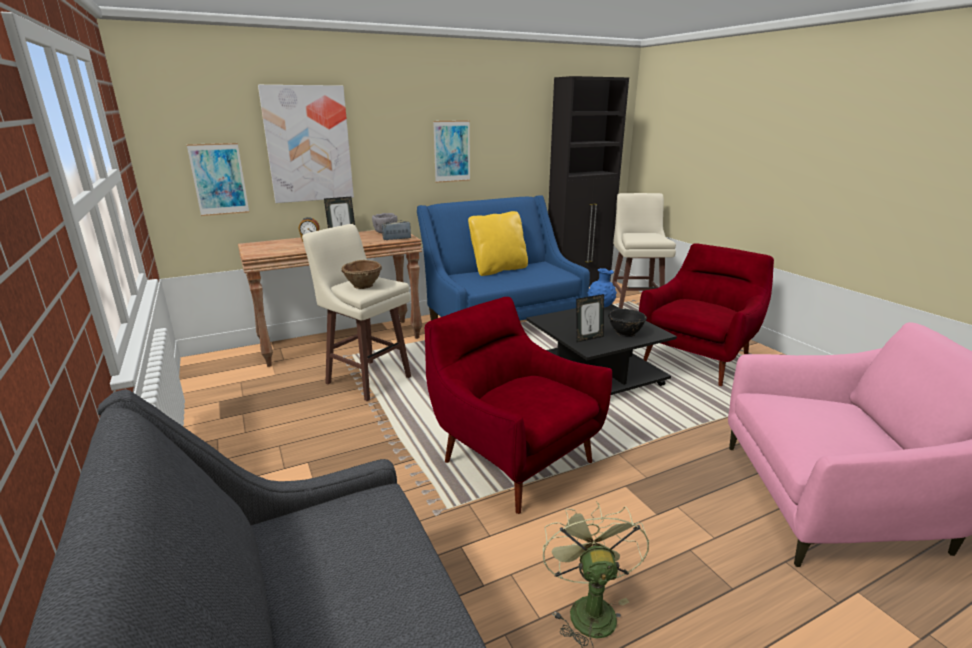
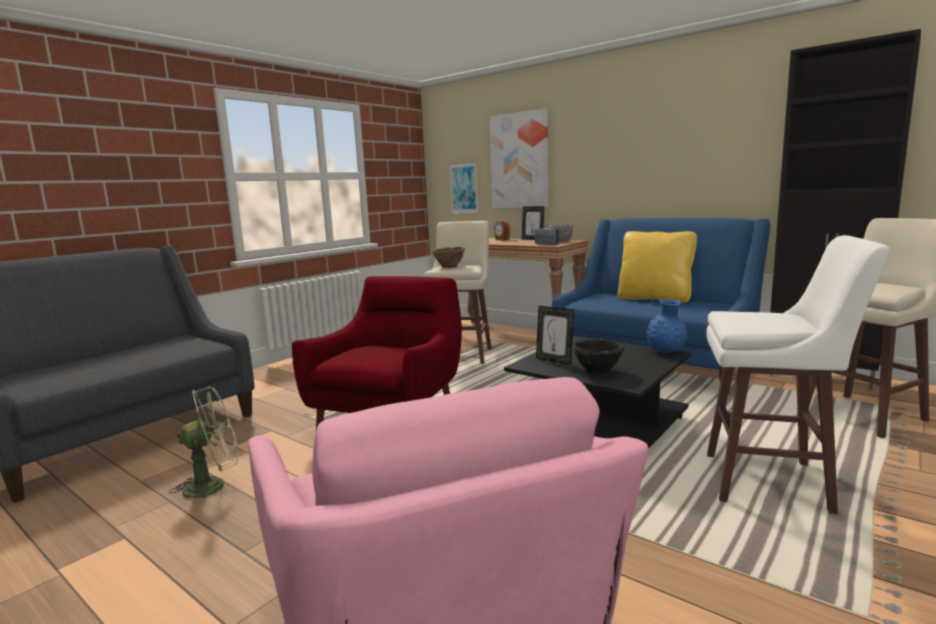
camera: 65 degrees right, 10 degrees down
picture [433,120,470,183] -> none
red armchair [639,243,774,386] -> white stool [706,235,890,514]

